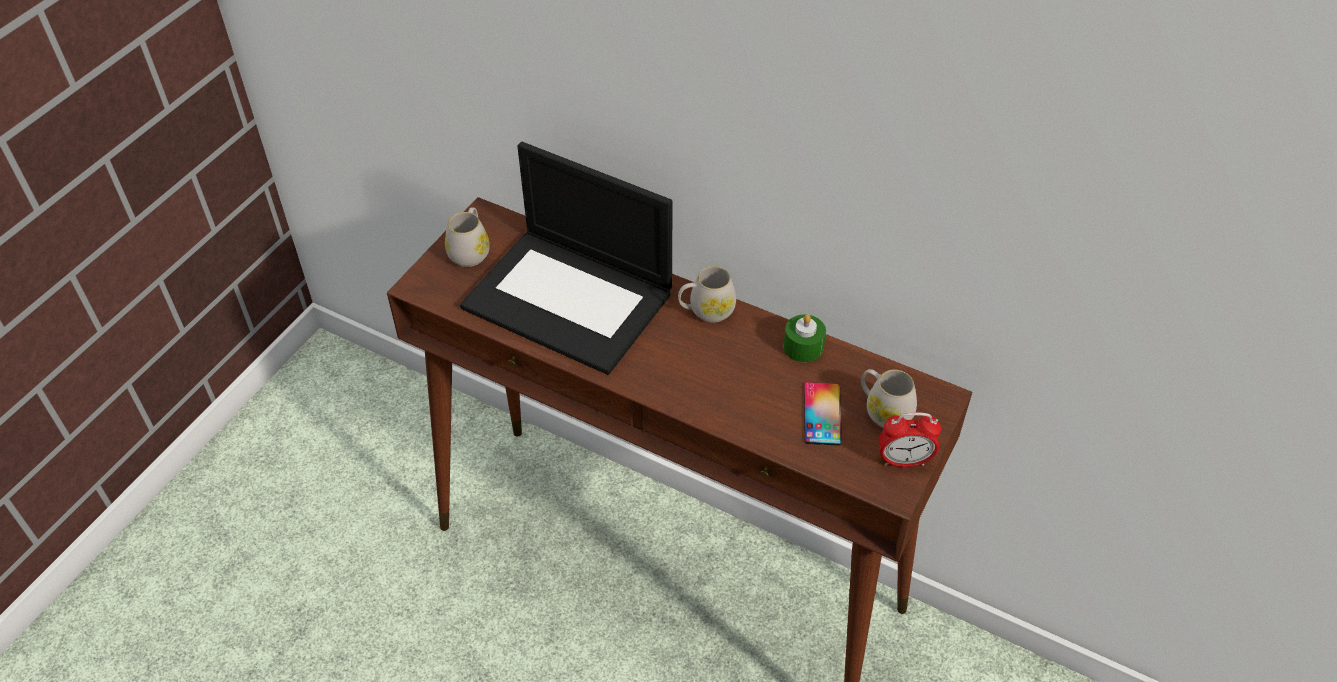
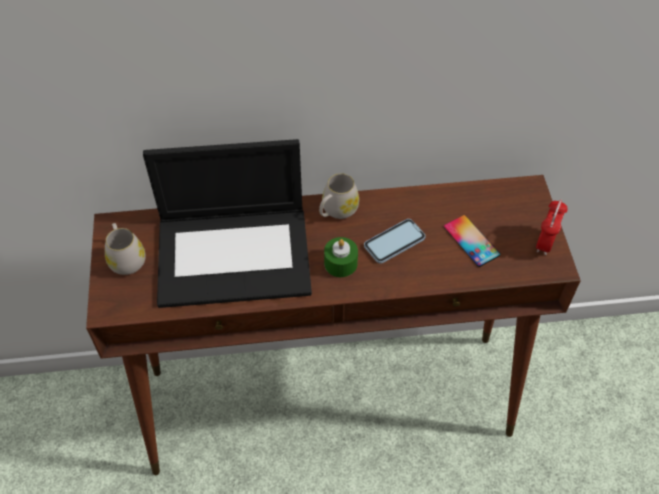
camera: 35 degrees left, 5 degrees up
green candle [784,314,826,362] -> green candle moved to [324,237,358,277]
white mug [861,369,917,428] -> none
alarm clock [879,412,941,467] -> alarm clock turned 150 degrees clockwise [536,199,568,255]
none -> phone [364,219,426,264]

